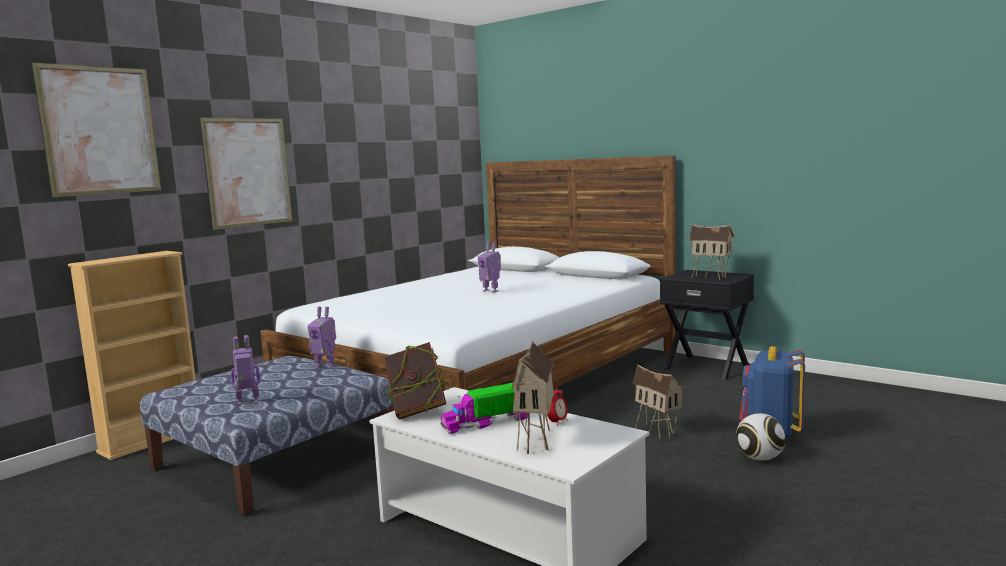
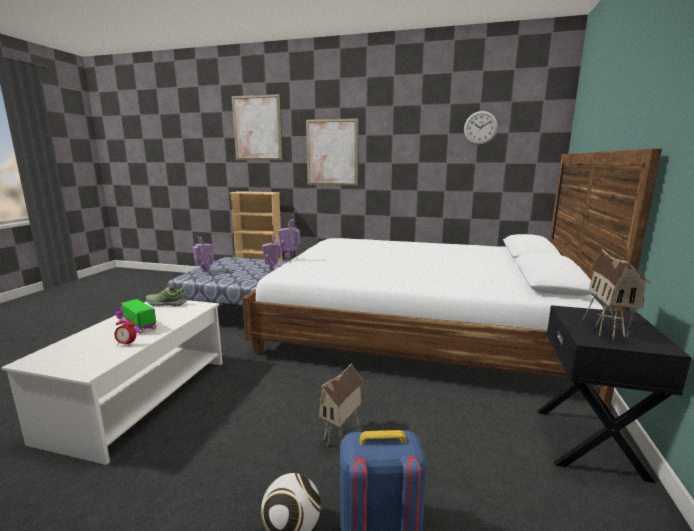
camera: 65 degrees right, 5 degrees up
book [384,342,446,420] -> shoe [146,287,188,306]
toy robot [478,242,501,293] -> toy robot moved to [278,219,300,261]
toy house [511,341,554,454] -> none
none -> wall clock [464,111,498,145]

